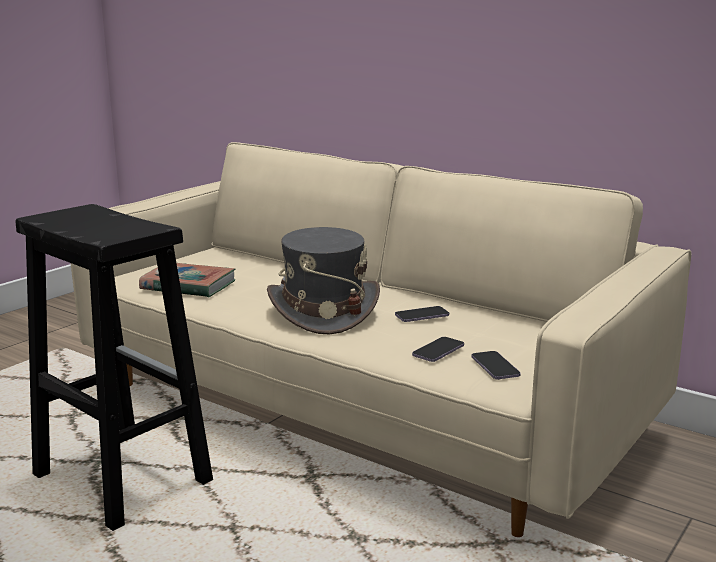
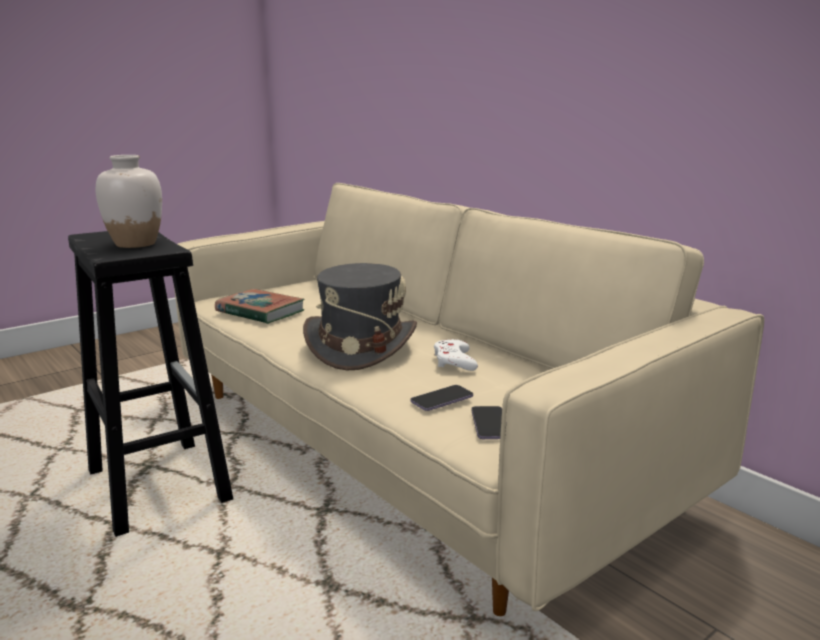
camera: 15 degrees right, 0 degrees up
phone [395,306,449,322] -> white game controller [434,339,478,371]
none -> white vase [96,155,162,248]

